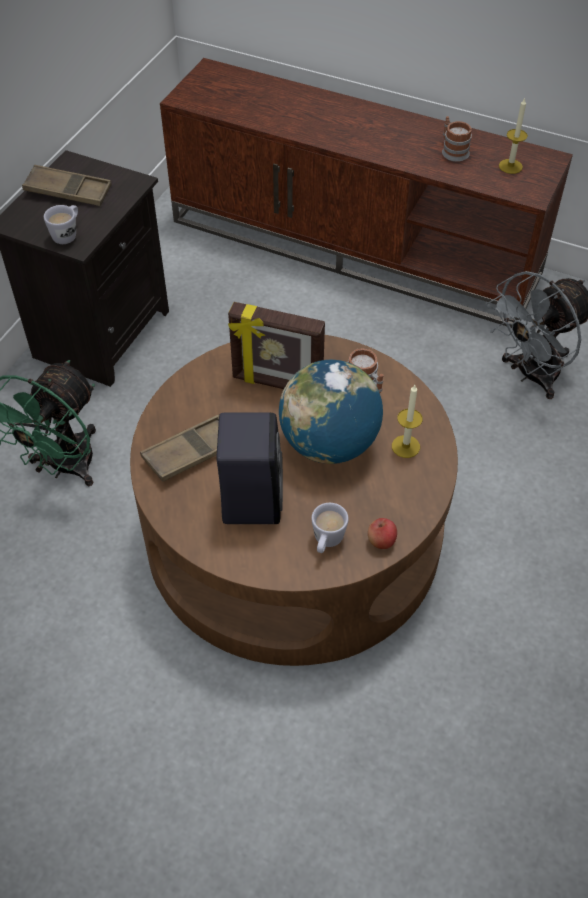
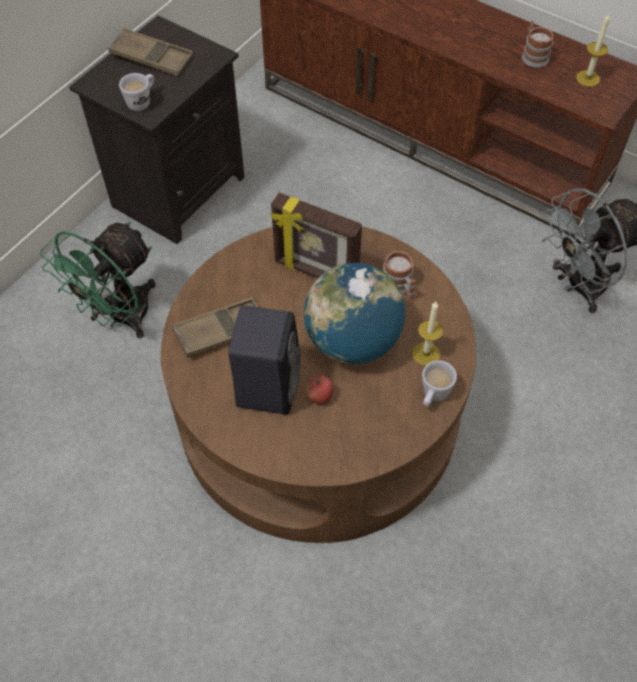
camera: 10 degrees right, 5 degrees up
white mug [311,503,349,553] -> white mug moved to [422,360,457,407]
apple [368,518,397,549] -> apple moved to [306,375,334,404]

